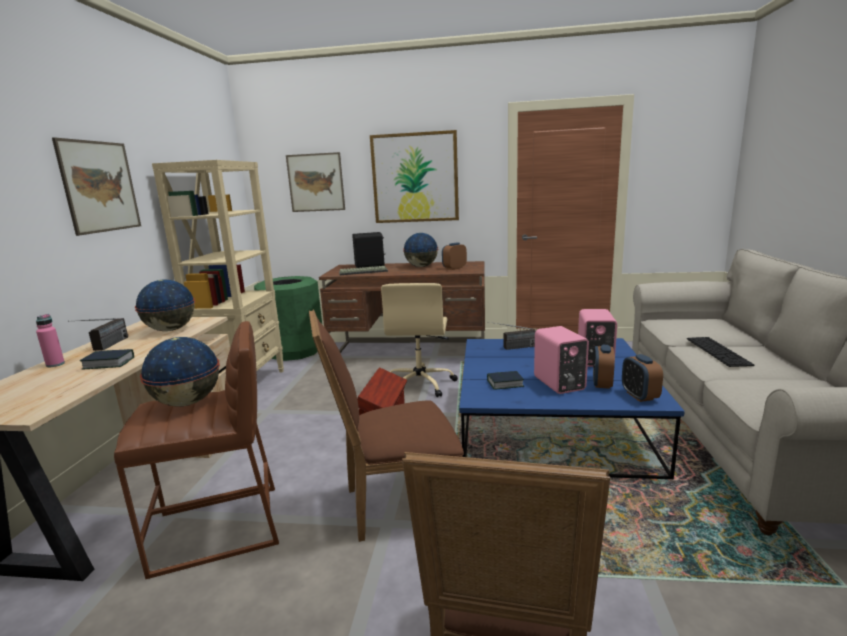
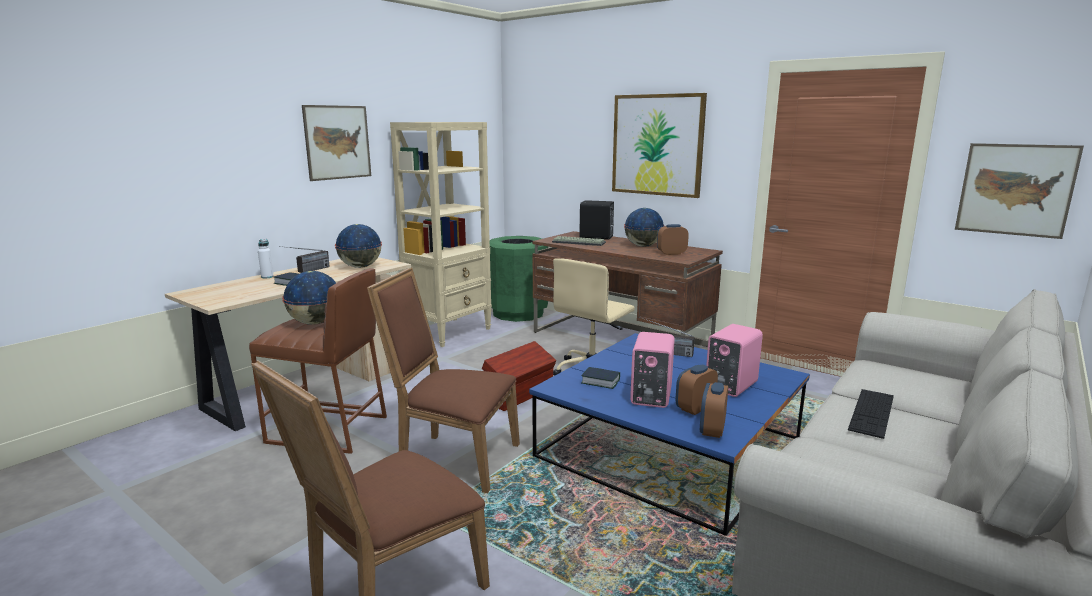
camera: 30 degrees right, 0 degrees up
pink bottle [36,314,65,367] -> white bottle [258,239,274,278]
picture [286,152,345,212] -> picture moved to [955,143,1084,239]

